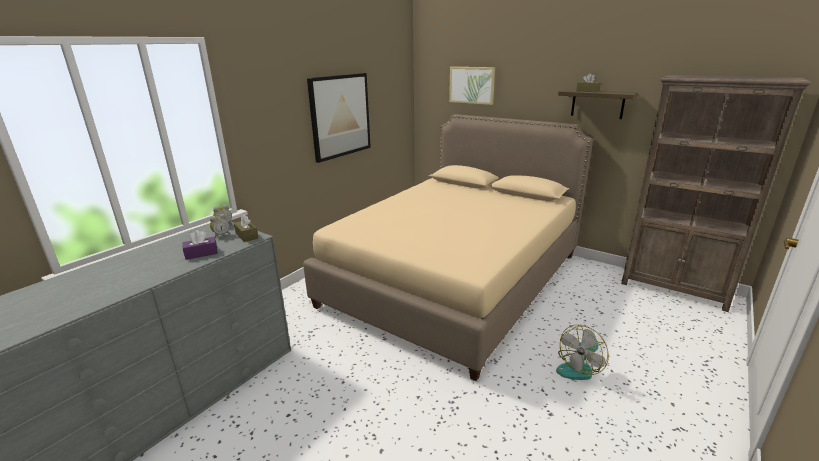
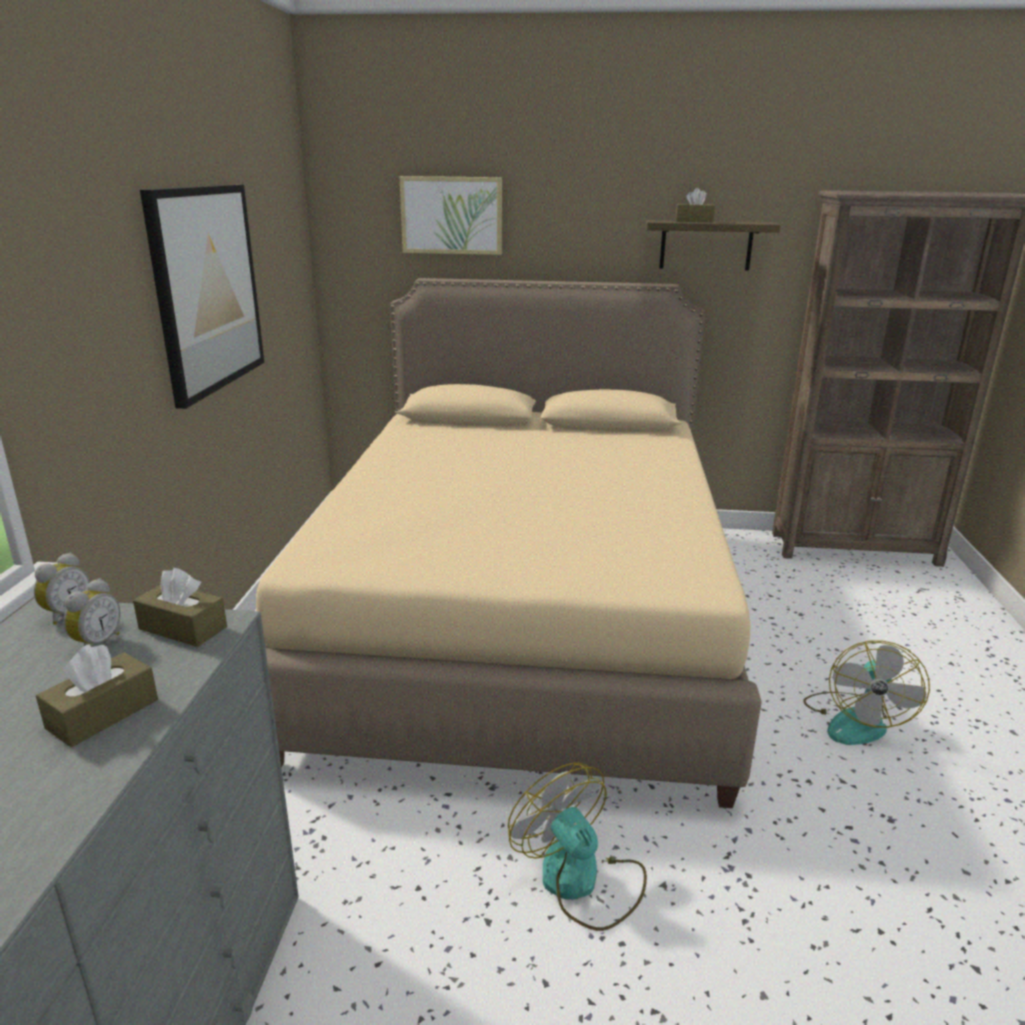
camera: 30 degrees left, 0 degrees up
purple tissue box [183,230,218,260] -> brown tissue box [36,644,158,747]
none -> fan [508,763,647,931]

